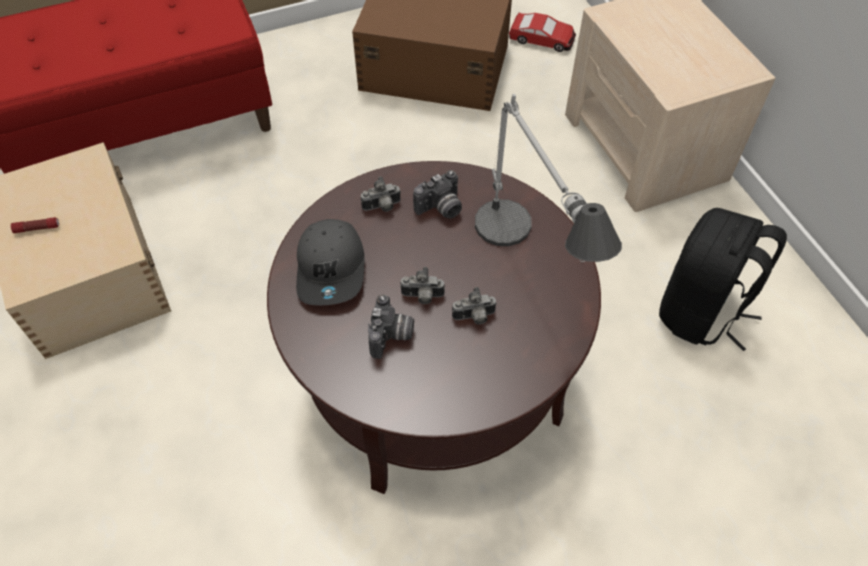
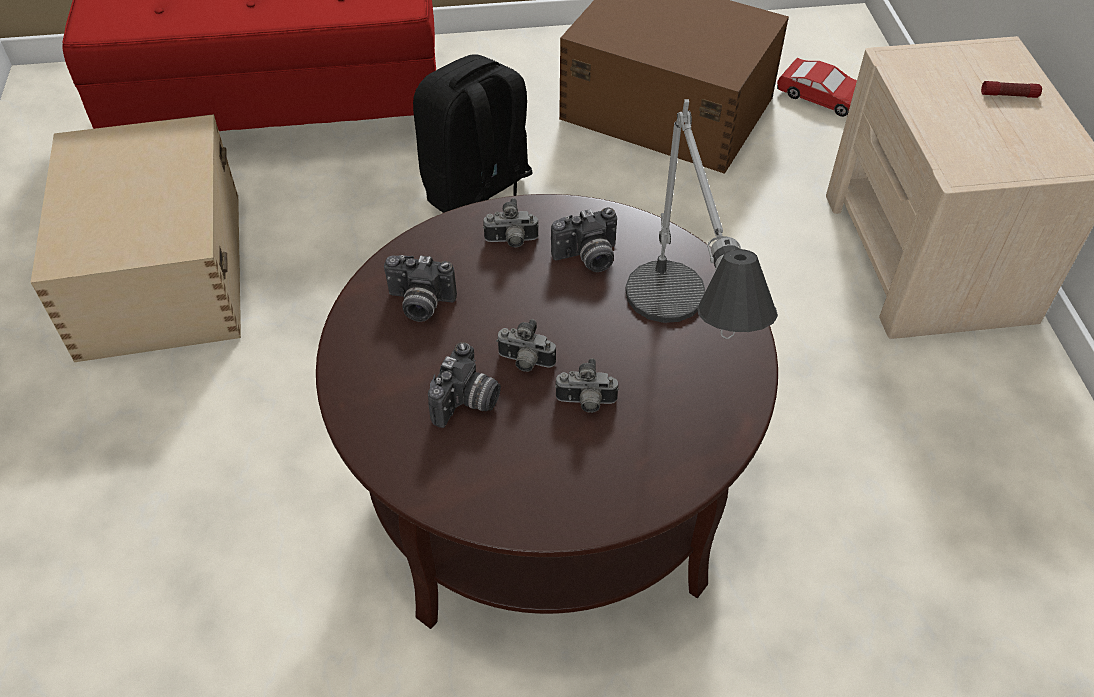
camera: 15 degrees right, 5 degrees down
flashlight [11,217,59,233] -> flashlight moved to [981,81,1042,98]
grey cap [296,219,365,305] -> camera [384,255,457,322]
black backpack [659,208,787,351] -> black backpack moved to [413,54,533,213]

